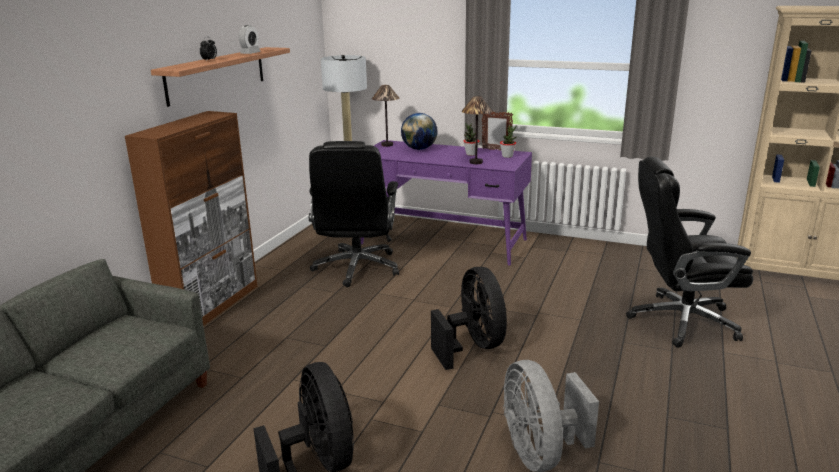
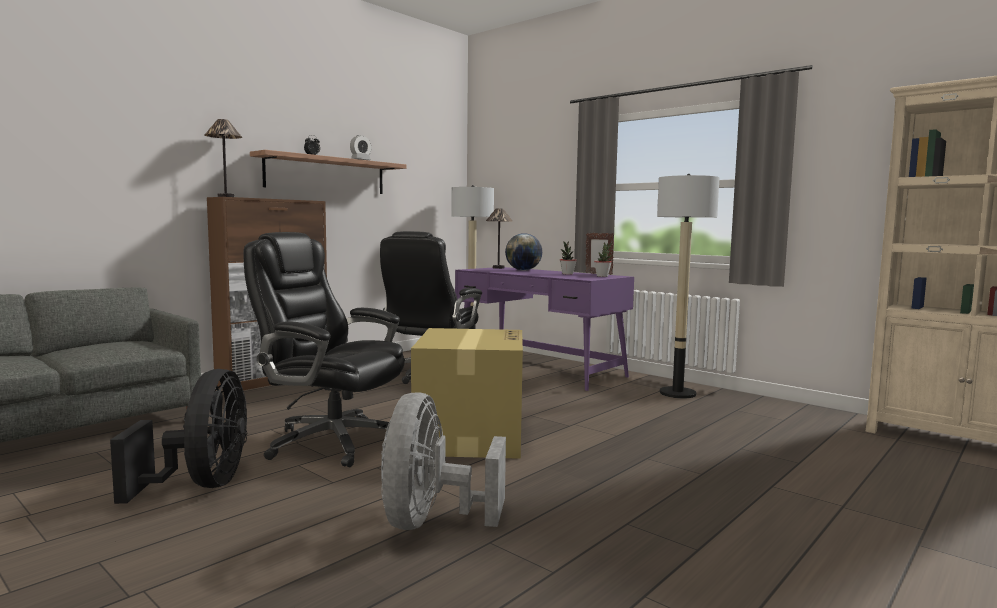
camera: 20 degrees right, 15 degrees down
black fan [431,267,507,370] -> cardboard box [411,328,523,459]
table lamp [462,96,492,164] -> table lamp moved to [205,119,242,197]
black office chair [626,156,753,348] -> black office chair moved to [244,232,405,467]
none -> floor lamp [657,174,720,398]

